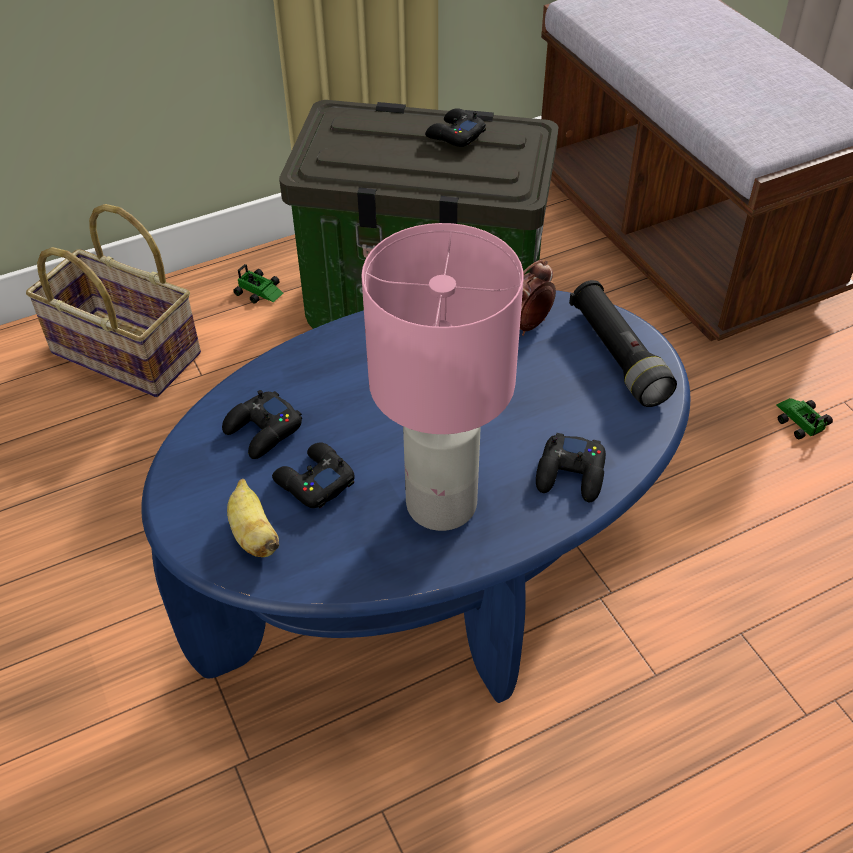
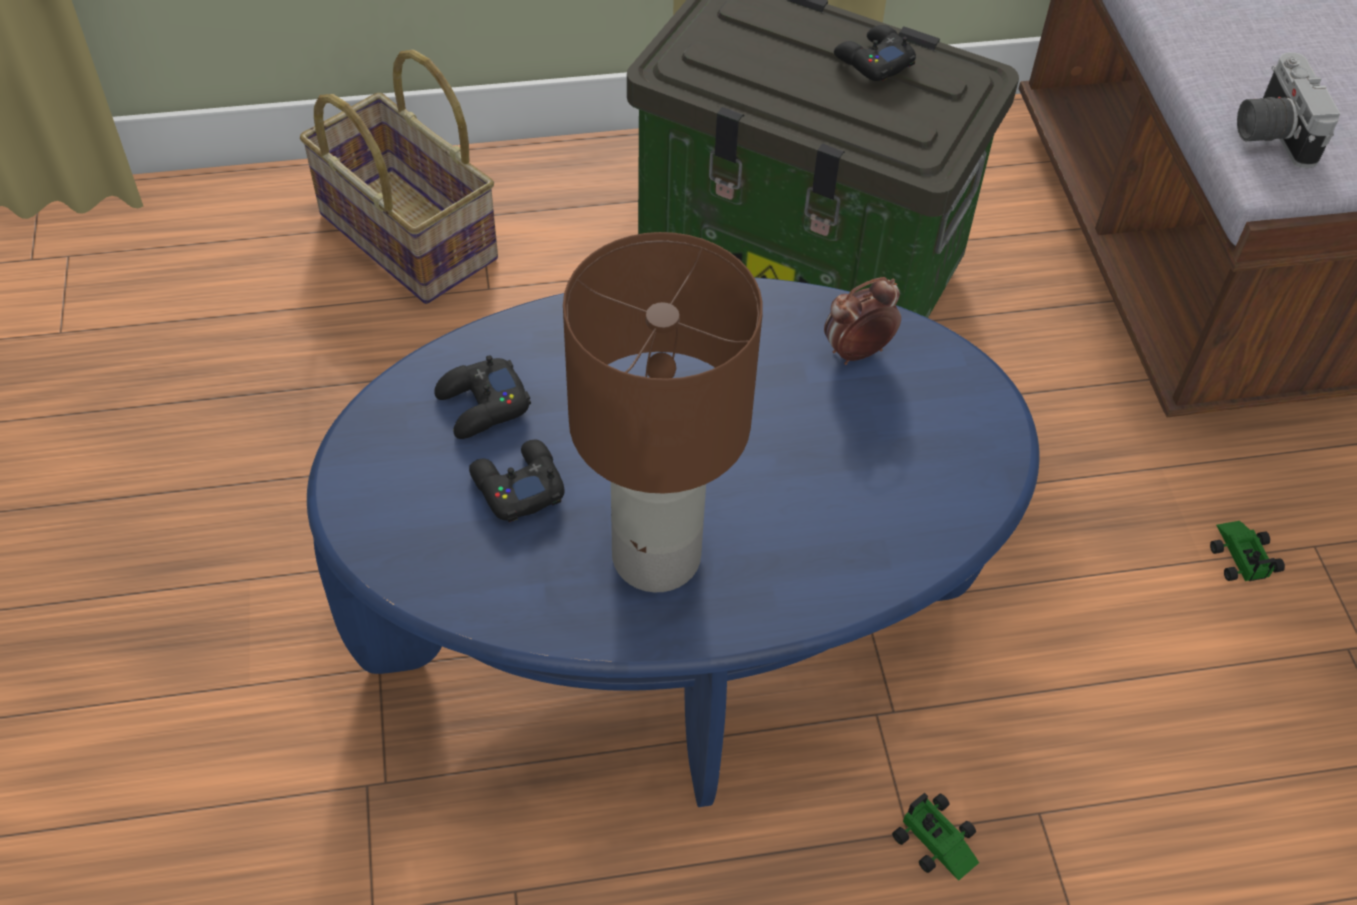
camera: 15 degrees right, 5 degrees up
banana [227,479,279,557] -> none
toy car [233,264,283,304] -> toy car moved to [892,793,979,881]
pink table lamp [361,223,524,531] -> brown table lamp [563,232,763,592]
black game controller [536,433,606,502] -> none
black flashlight [569,280,677,407] -> none
none -> camera [1237,52,1340,168]

